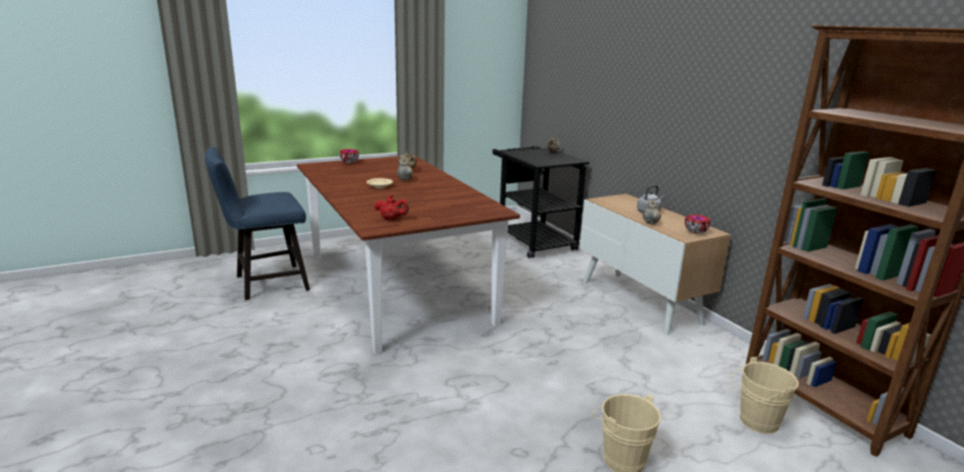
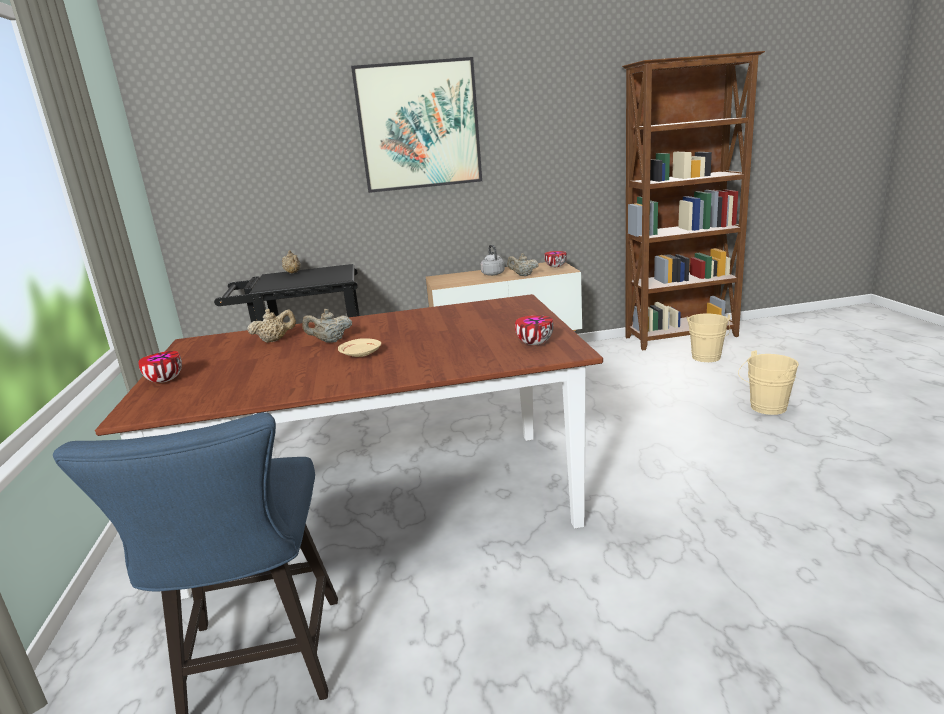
camera: 70 degrees left, 0 degrees up
red teapot [374,195,409,220] -> bowl [515,315,554,345]
none -> picture [351,57,482,193]

